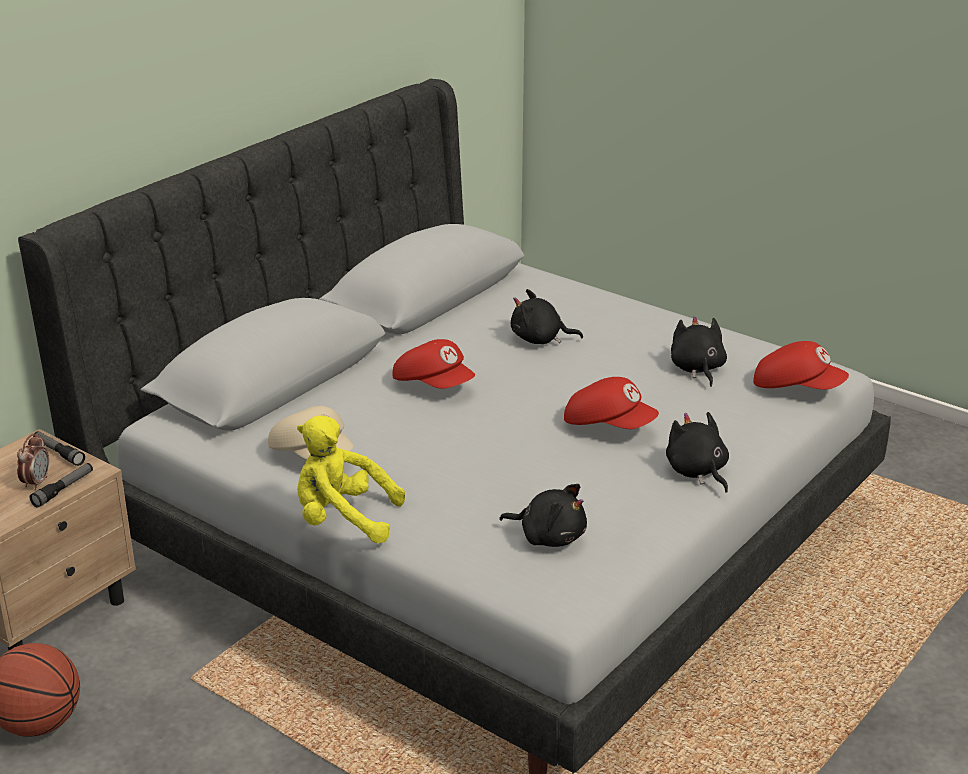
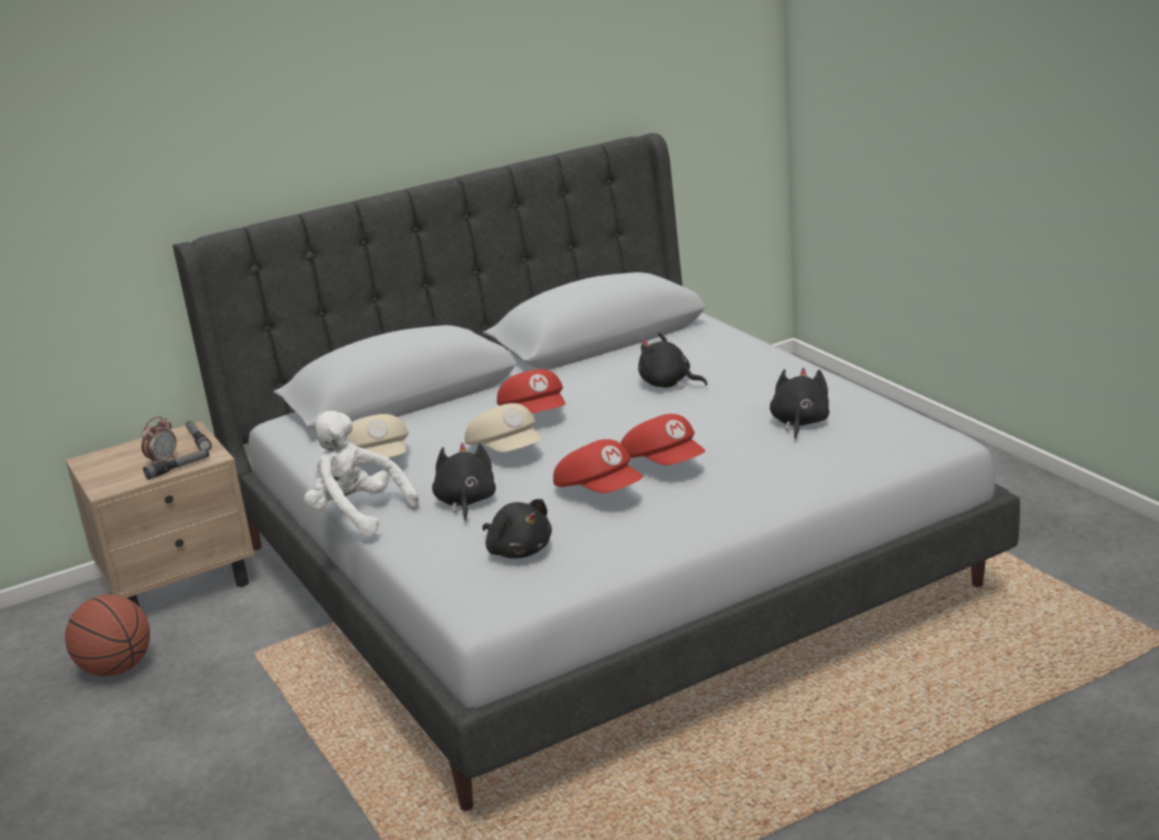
camera: 25 degrees right, 5 degrees down
yellow plush toy [297,415,405,543] -> white plush toy [304,411,419,537]
black plush toy [666,412,729,493] -> black plush toy moved to [432,442,496,521]
red cap [753,341,849,390] -> red cap moved to [553,439,643,493]
none -> beige cap [465,403,542,452]

